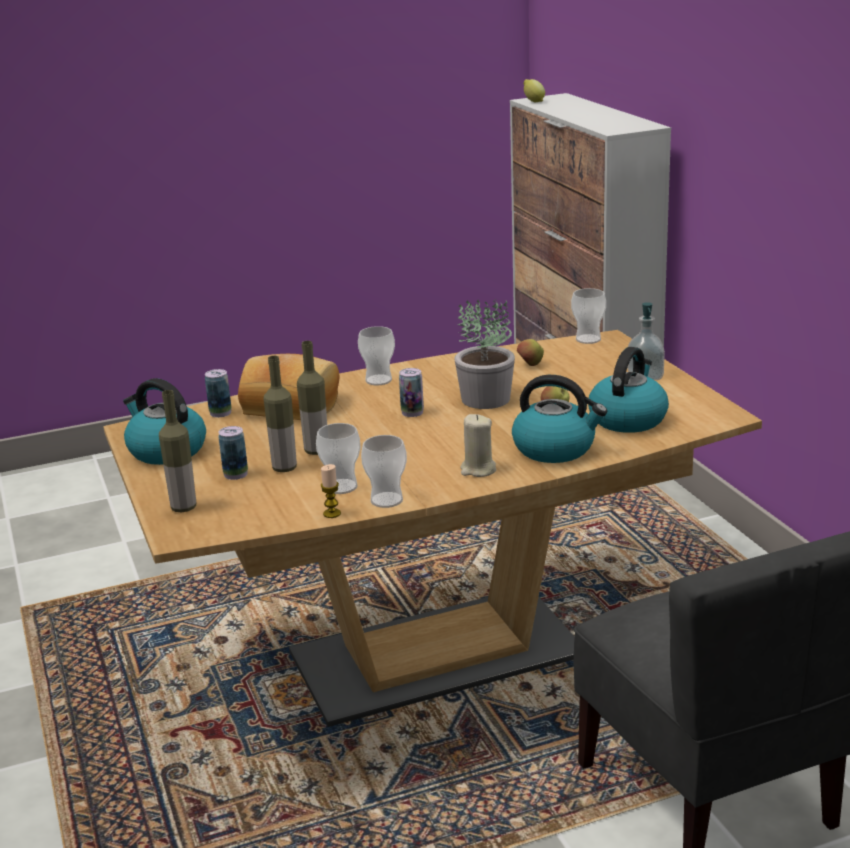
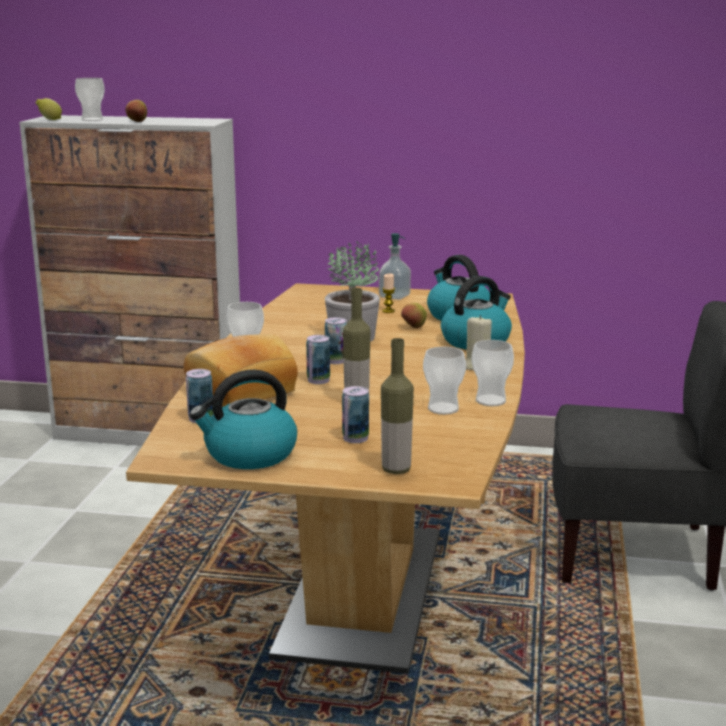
camera: 60 degrees left, 5 degrees down
bottle [263,356,297,472] -> none
candle [320,464,341,518] -> candle moved to [382,274,395,313]
apple [517,339,544,366] -> apple moved to [125,100,147,122]
cup [571,288,606,344] -> cup moved to [75,78,105,121]
none -> can [306,335,330,384]

